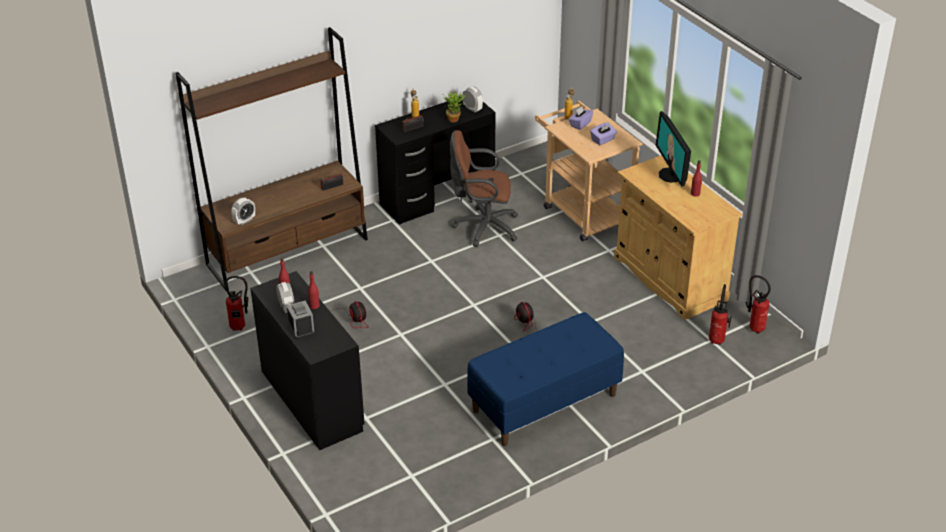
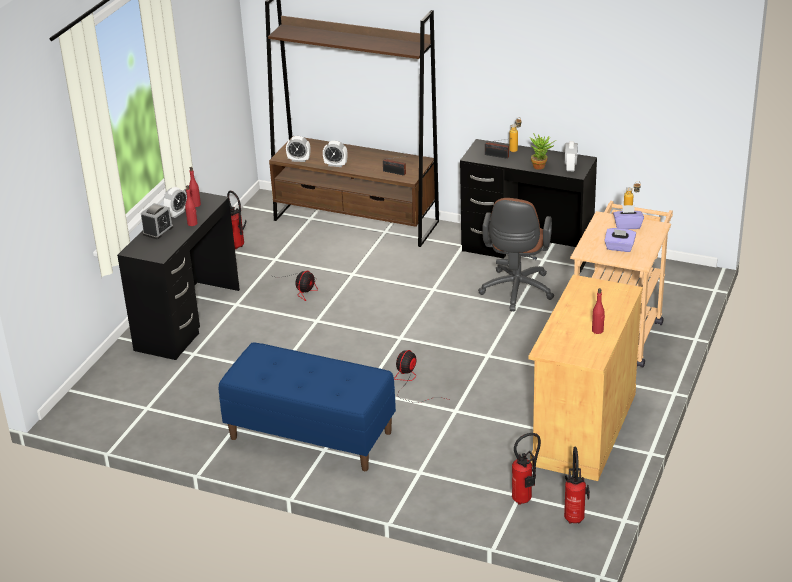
camera: 55 degrees right, 5 degrees down
brown office chair [450,130,518,247] -> brown office chair turned 135 degrees counterclockwise [478,198,554,311]
monitor [656,111,691,187] -> none
none -> alarm clock [323,141,348,167]

